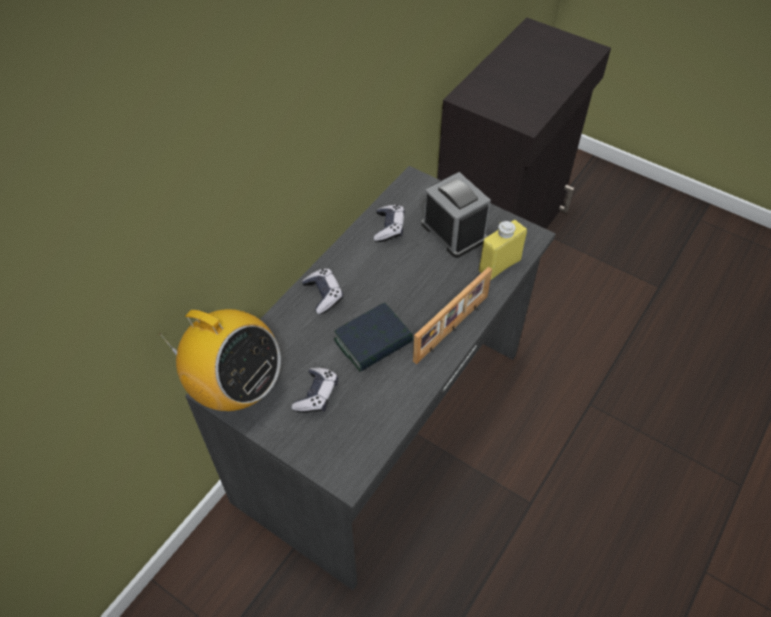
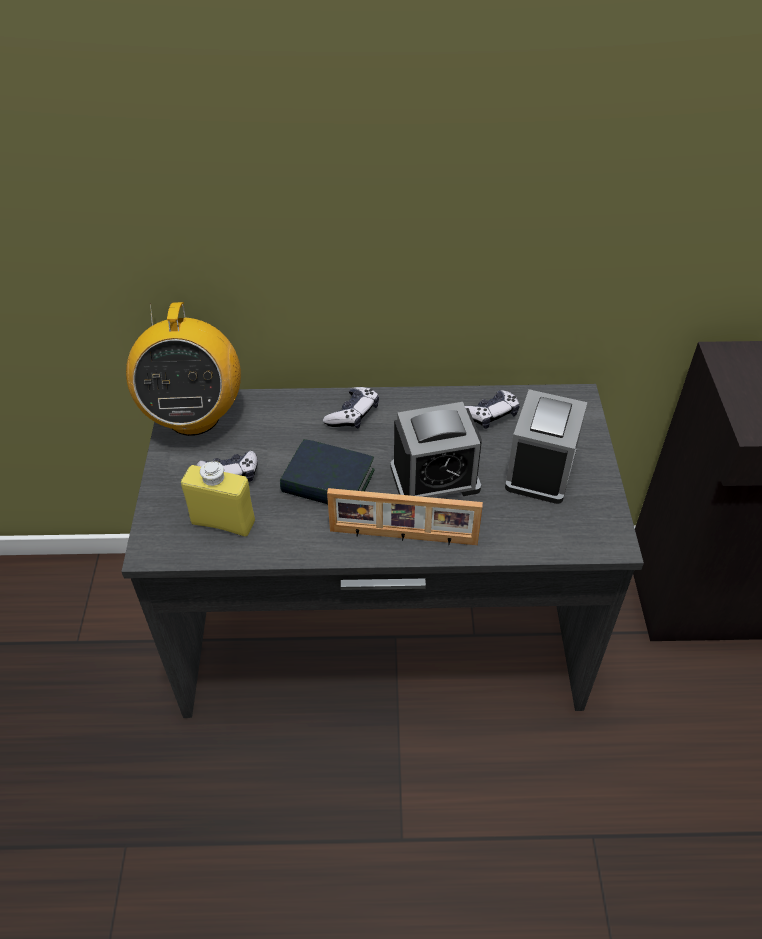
camera: 55 degrees right, 5 degrees down
yellow bottle [479,220,527,280] -> yellow bottle moved to [181,460,255,537]
none -> alarm clock [390,402,482,498]

